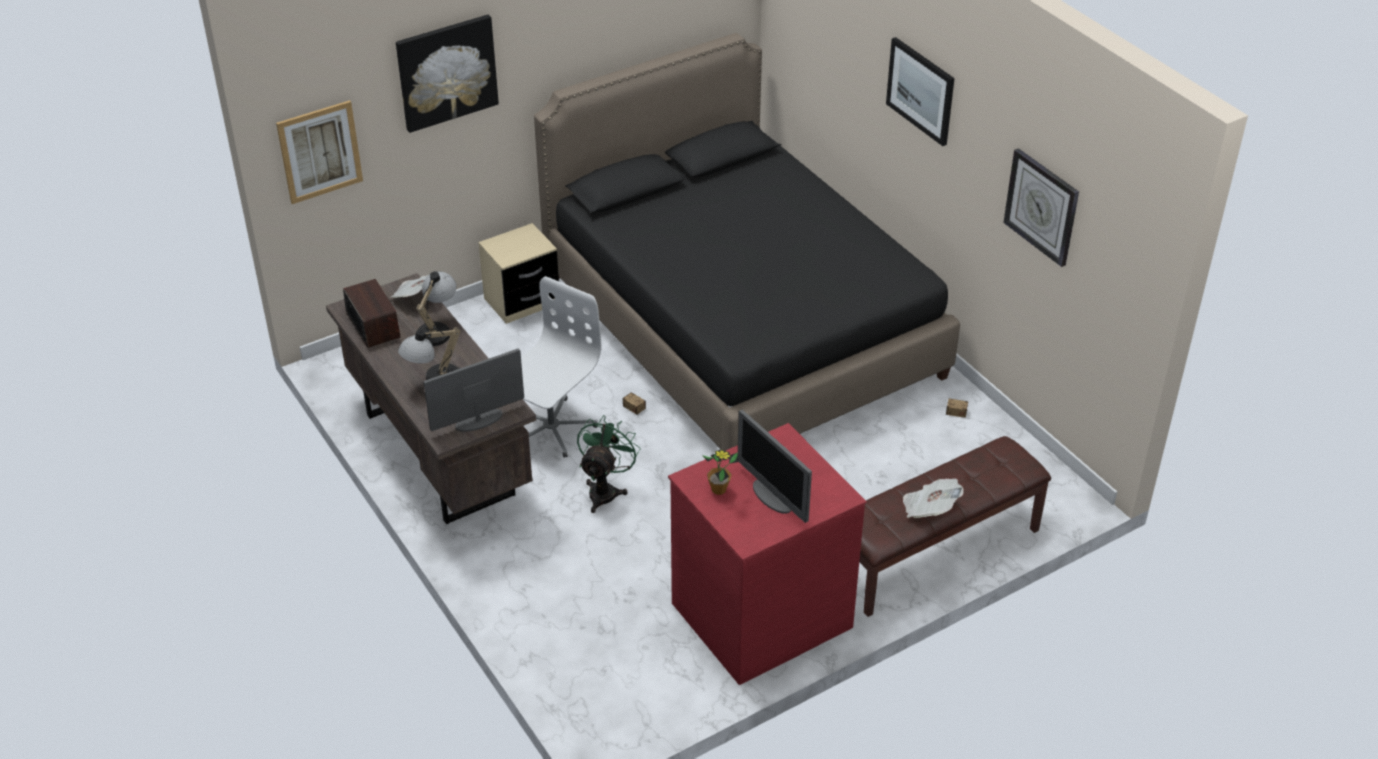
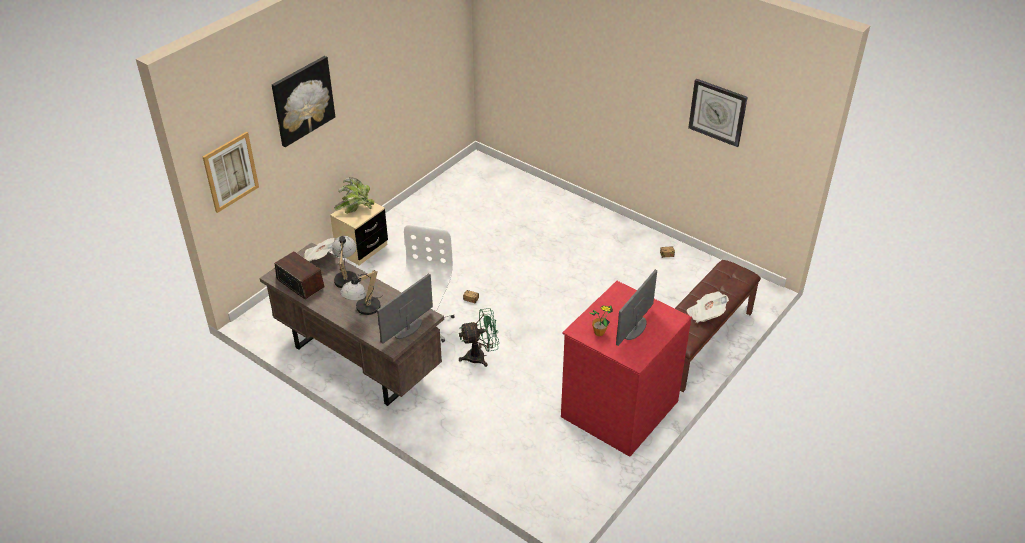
camera: 20 degrees left, 0 degrees up
black bed [534,33,960,451] -> none
green fan [577,415,641,513] -> green fan turned 75 degrees clockwise [459,308,499,367]
monitor [738,410,812,523] -> monitor turned 90 degrees clockwise [616,270,657,346]
picture [886,37,954,146] -> none
none -> potted plant [334,177,375,214]

